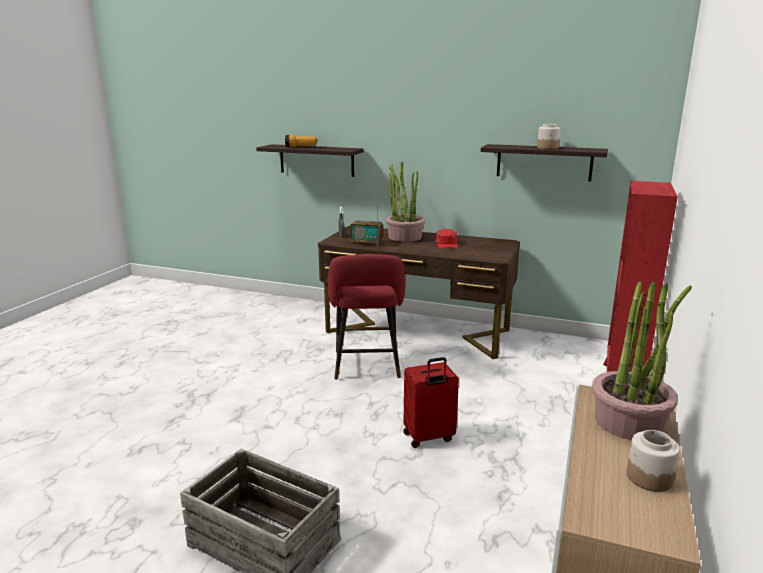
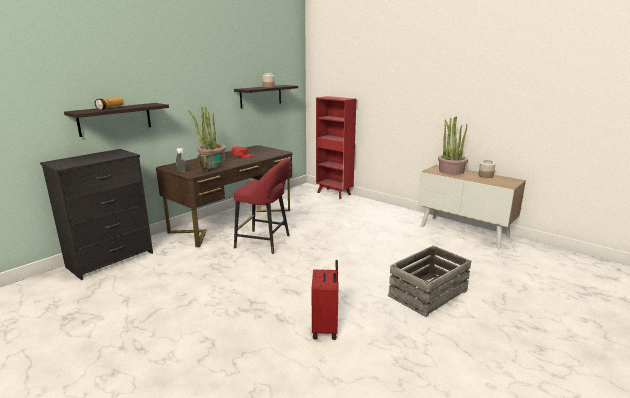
camera: 70 degrees left, 0 degrees up
red suitcase [403,357,459,448] -> red suitcase moved to [312,260,339,340]
none -> black dresser [40,149,153,280]

